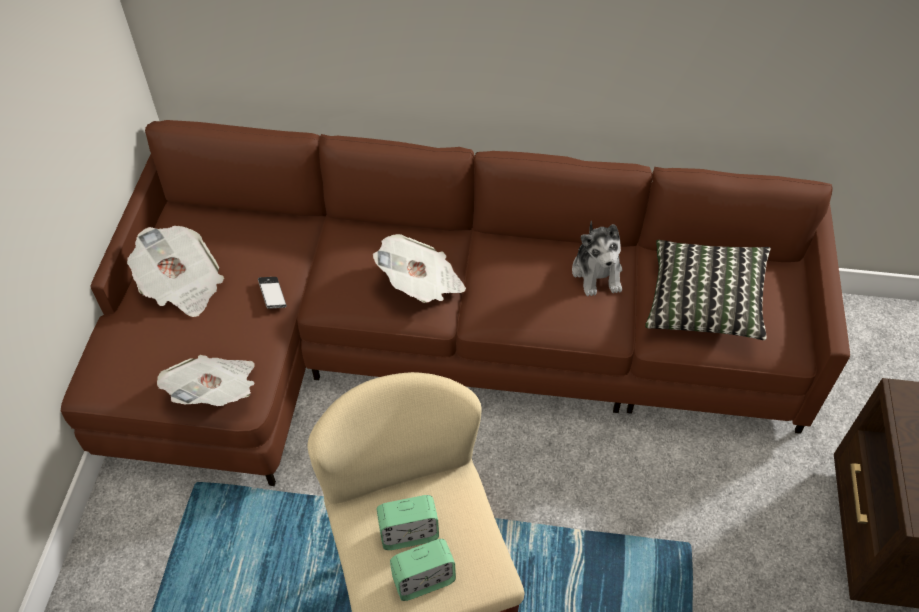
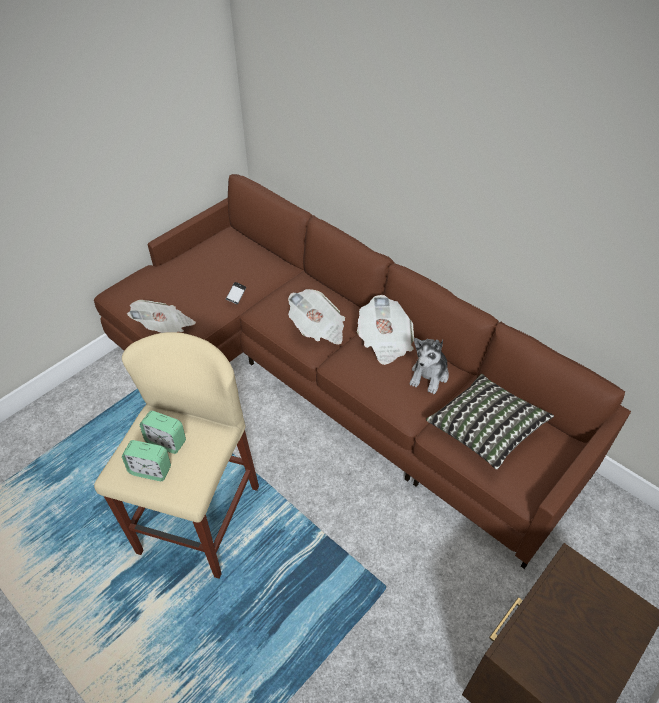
camera: 35 degrees right, 5 degrees down
newspaper [127,226,224,317] -> newspaper moved to [357,295,414,365]

